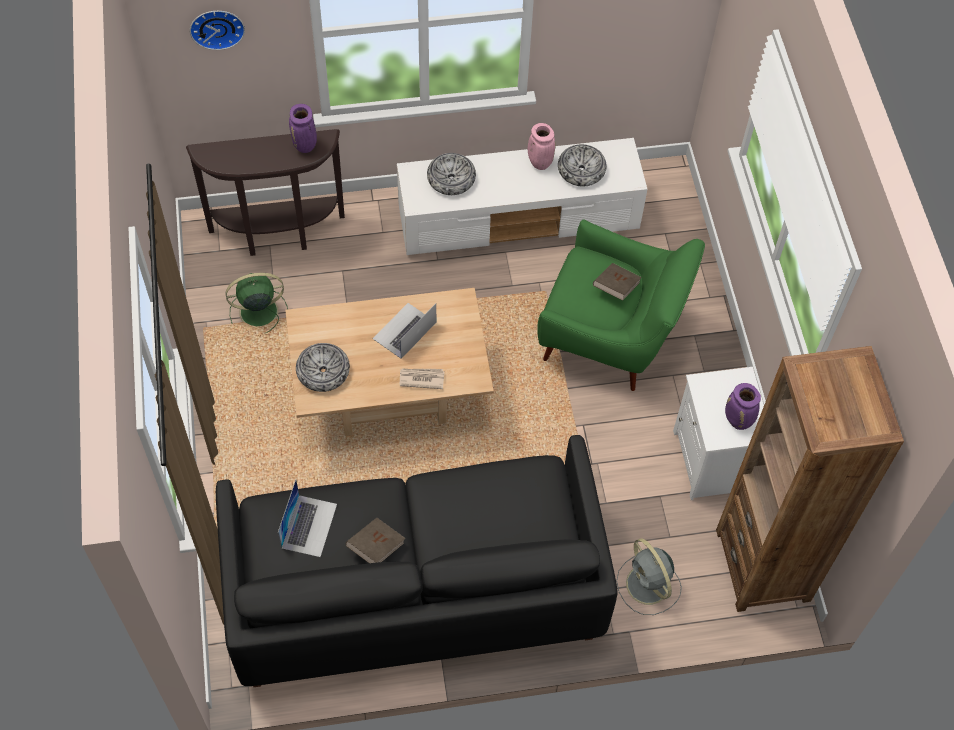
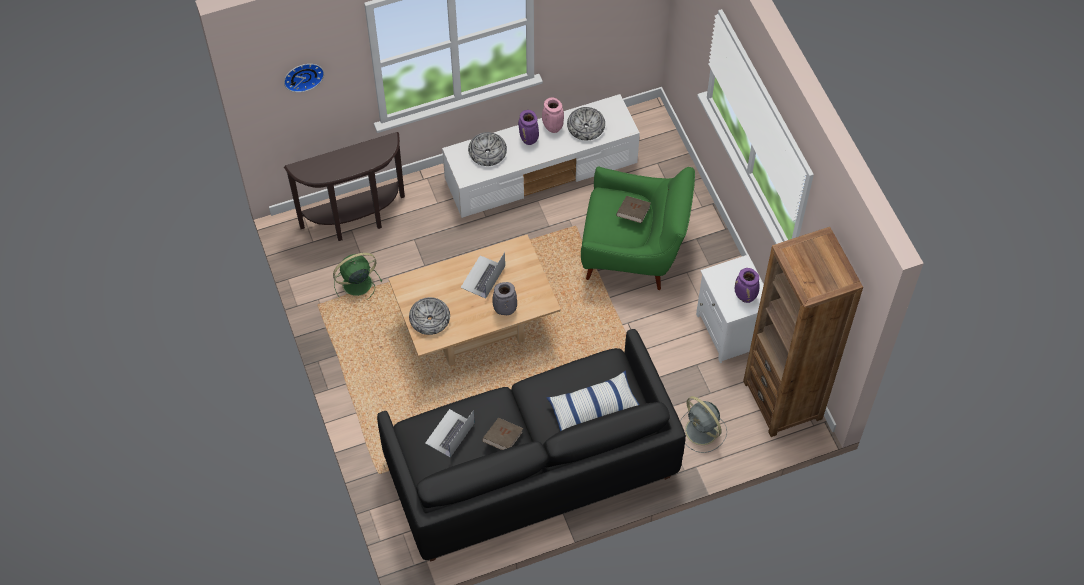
camera: 10 degrees left, 0 degrees up
laptop [278,479,337,557] -> laptop turned 150 degrees counterclockwise [425,409,475,457]
purple vase [289,104,317,153] -> purple vase moved to [518,110,539,145]
newspaper [400,369,445,389] -> grey vase [492,282,517,315]
none -> pillow [546,370,639,431]

